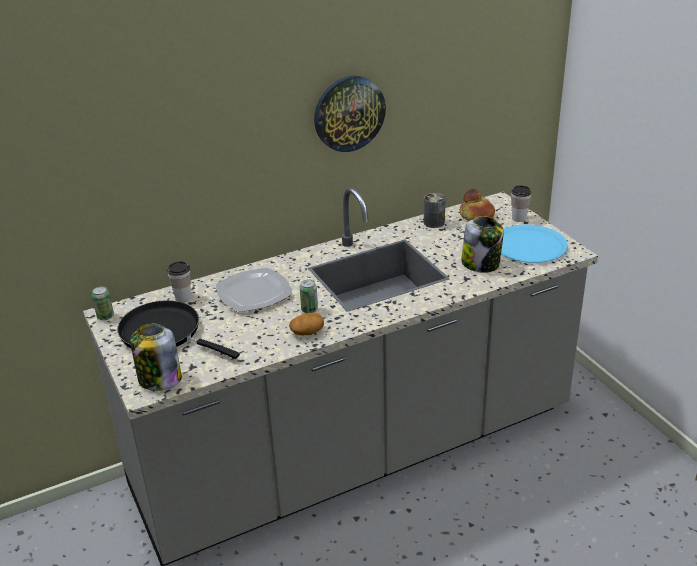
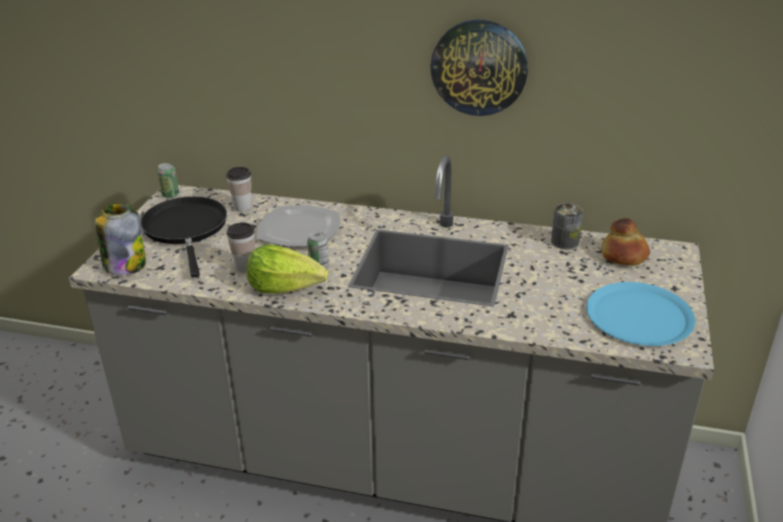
camera: 40 degrees right, 0 degrees up
potato [289,312,324,335] -> lettuce [247,244,328,293]
jar [461,216,504,273] -> none
cup [511,185,531,222] -> cup moved to [227,222,255,272]

